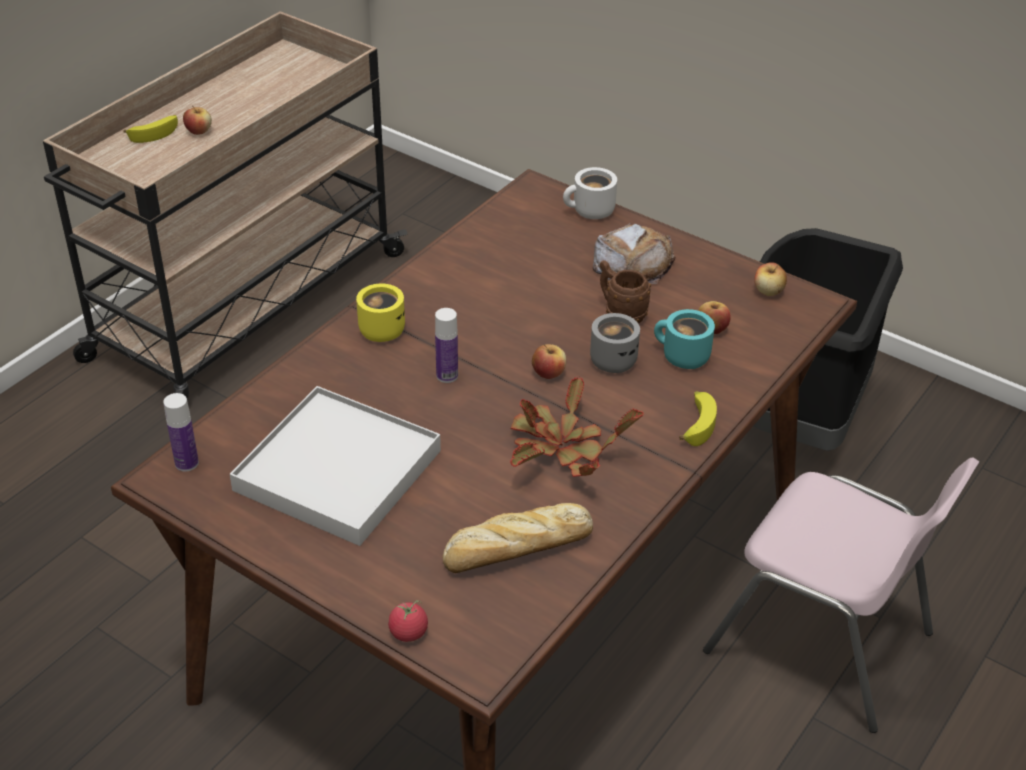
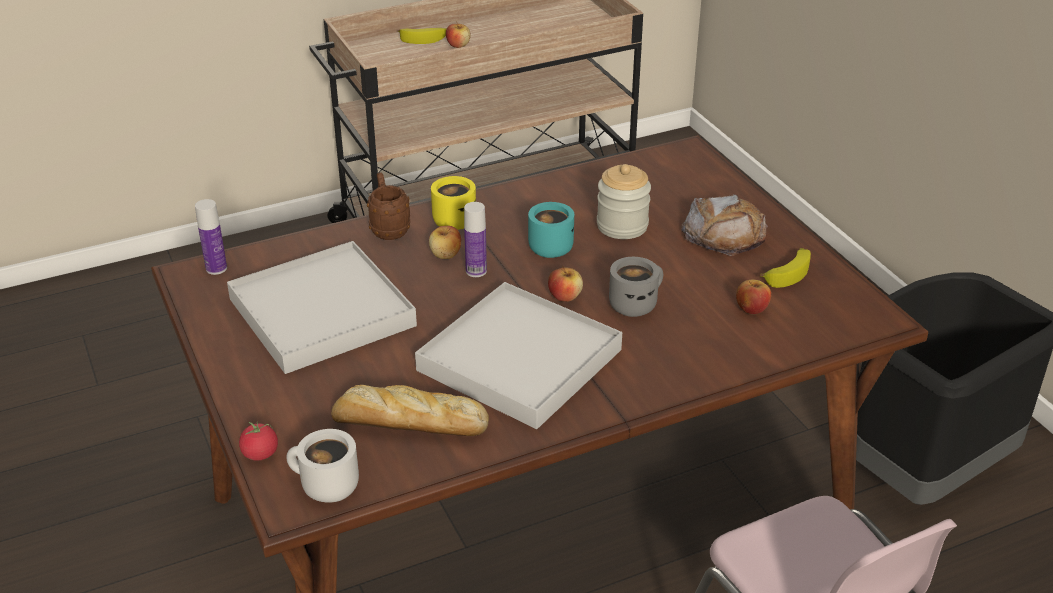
camera: 30 degrees right, 5 degrees down
potted plant [510,376,644,477] -> white tray [415,282,622,429]
white mug [563,167,617,219] -> white mug moved to [286,429,359,502]
brown mug [600,260,651,324] -> brown mug moved to [367,172,410,240]
turquoise mug [654,309,715,369] -> turquoise mug moved to [528,202,574,258]
banana [679,391,717,446] -> banana moved to [760,248,811,288]
apple [754,262,787,296] -> apple moved to [429,226,461,259]
none -> jar [597,164,651,239]

